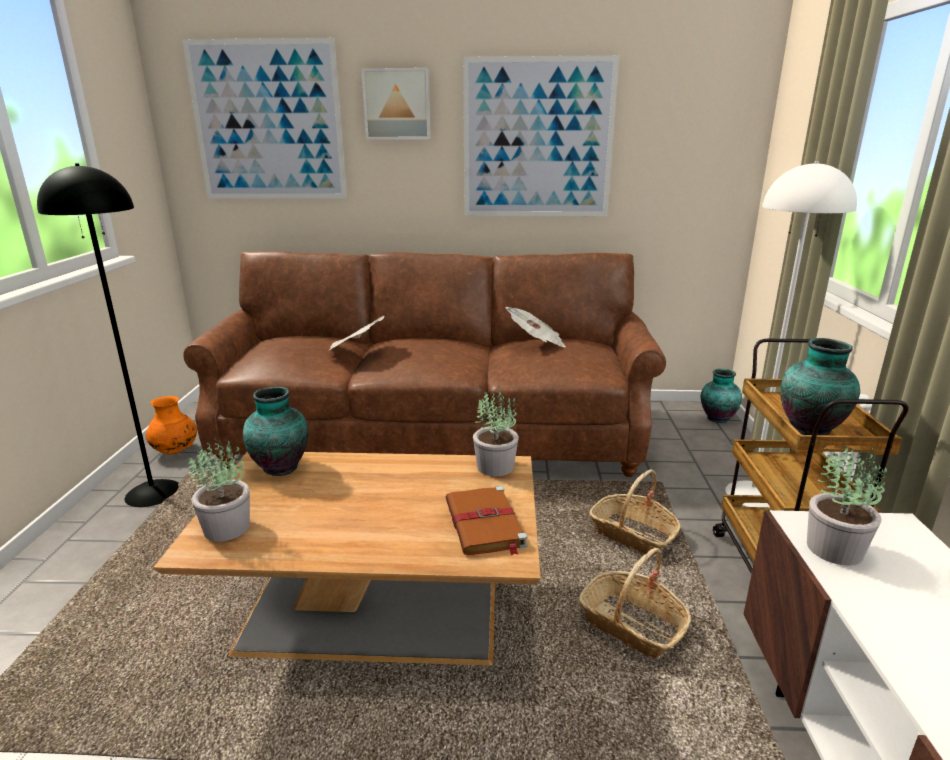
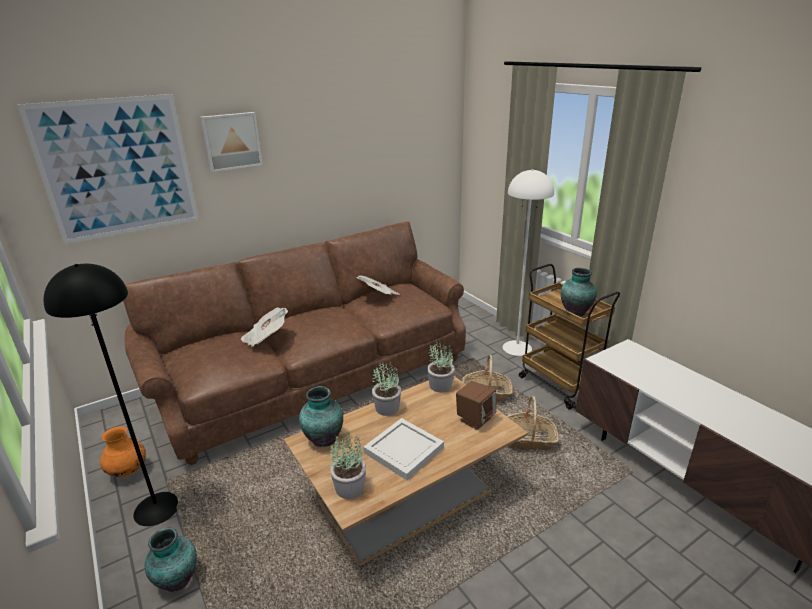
camera: 35 degrees left, 5 degrees up
brown book [446,486,527,556] -> brown speaker [456,381,496,430]
picture [463,55,619,216] -> none
vase [701,368,742,423] -> vase moved to [145,527,197,592]
potted plant [807,445,887,566] -> potted plant moved to [372,362,401,416]
none -> white tray [364,418,444,480]

